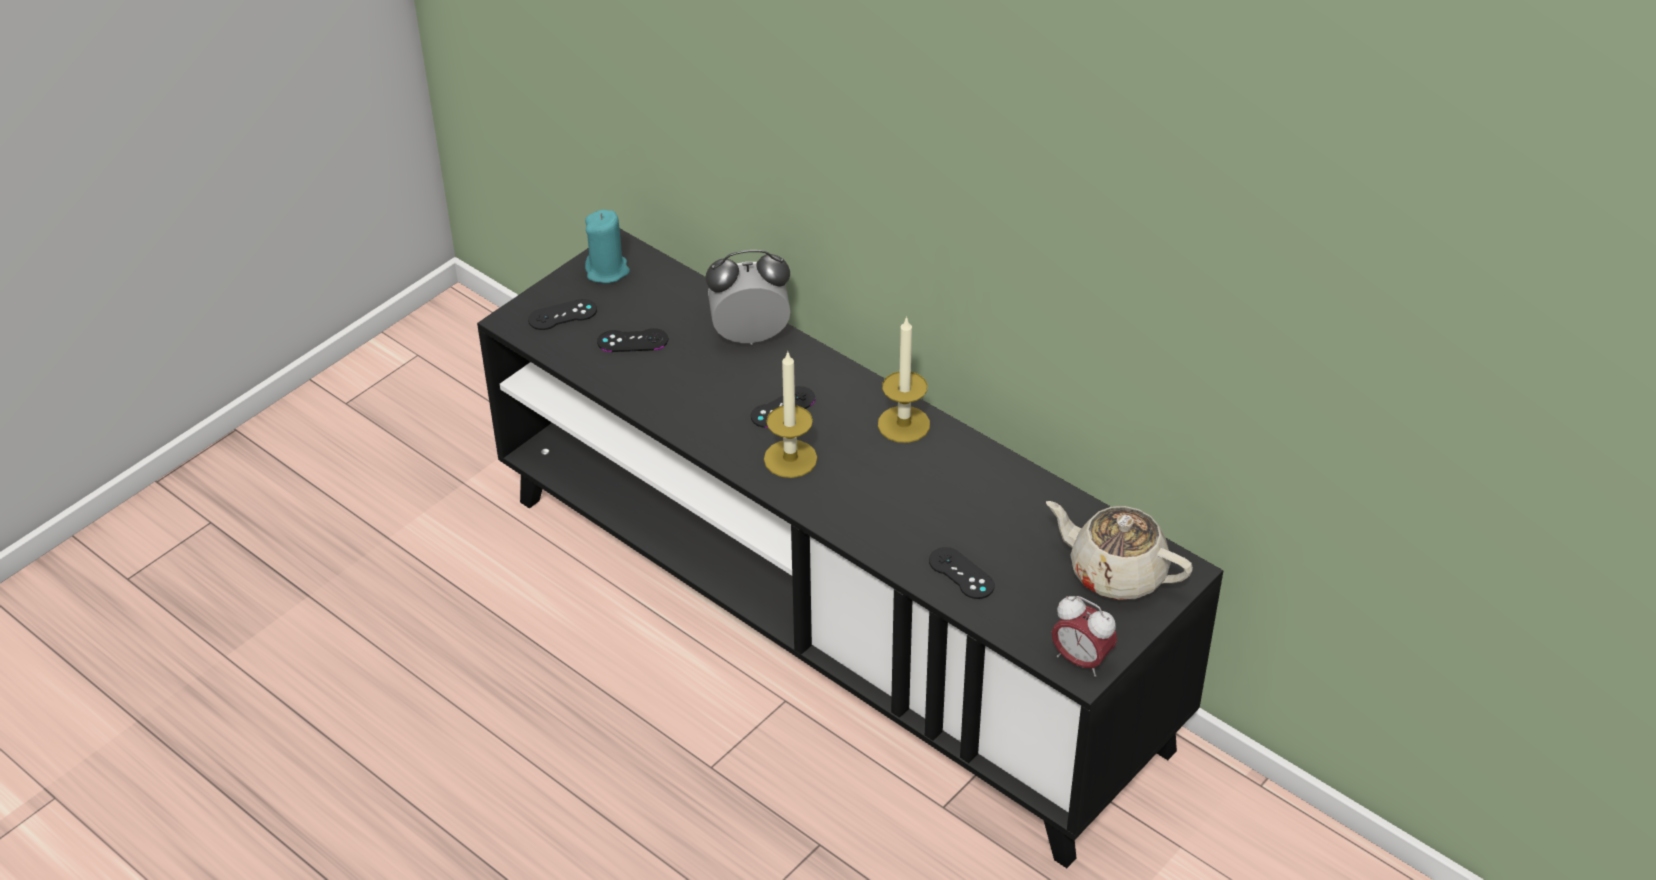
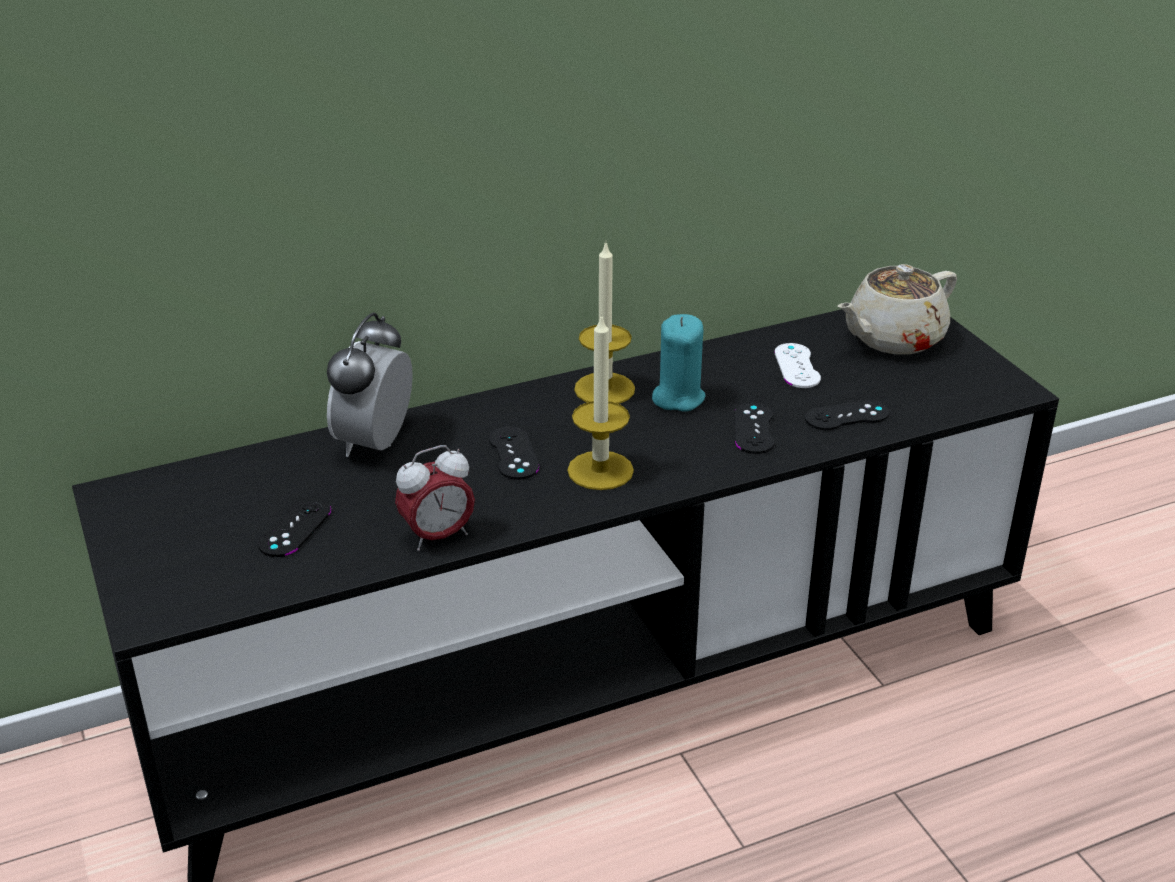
camera: 65 degrees left, 10 degrees down
black game controller [528,299,597,330] -> black game controller moved to [734,403,775,454]
turquoise candle [585,210,630,283] -> turquoise candle moved to [652,314,706,412]
alarm clock [1052,596,1117,677] -> alarm clock moved to [395,445,475,551]
none -> white game controller [774,343,821,388]

